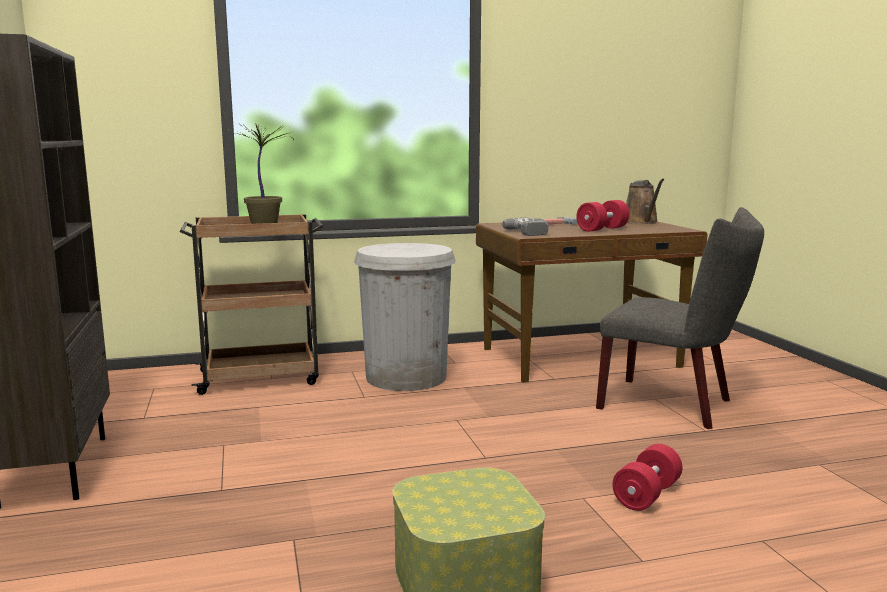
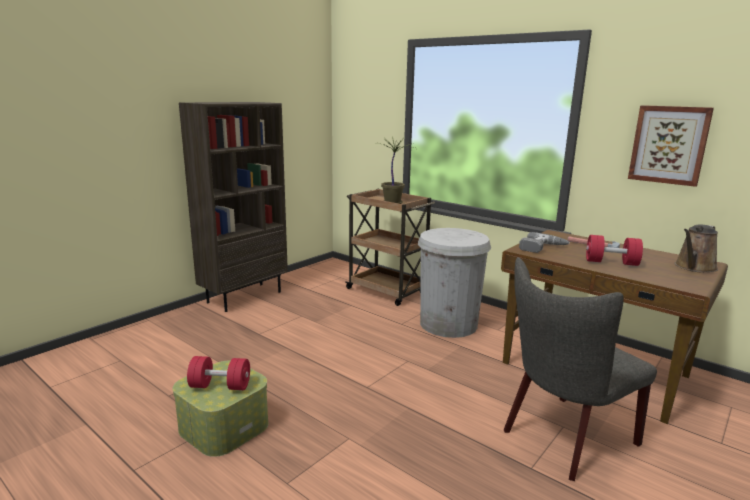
camera: 55 degrees right, 5 degrees up
grey chair [596,207,764,429] -> grey chair turned 60 degrees clockwise [504,257,657,481]
red dumbbell [612,444,683,511] -> red dumbbell moved to [187,356,250,390]
none -> picture [628,105,714,187]

